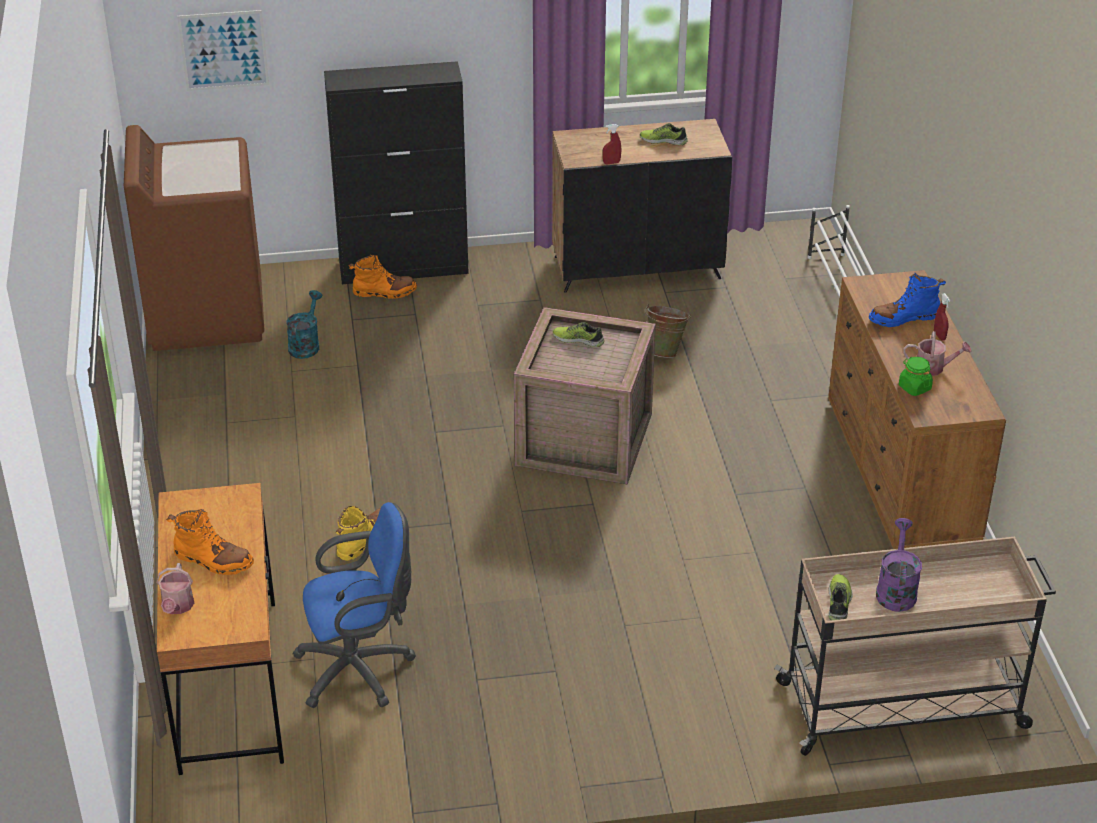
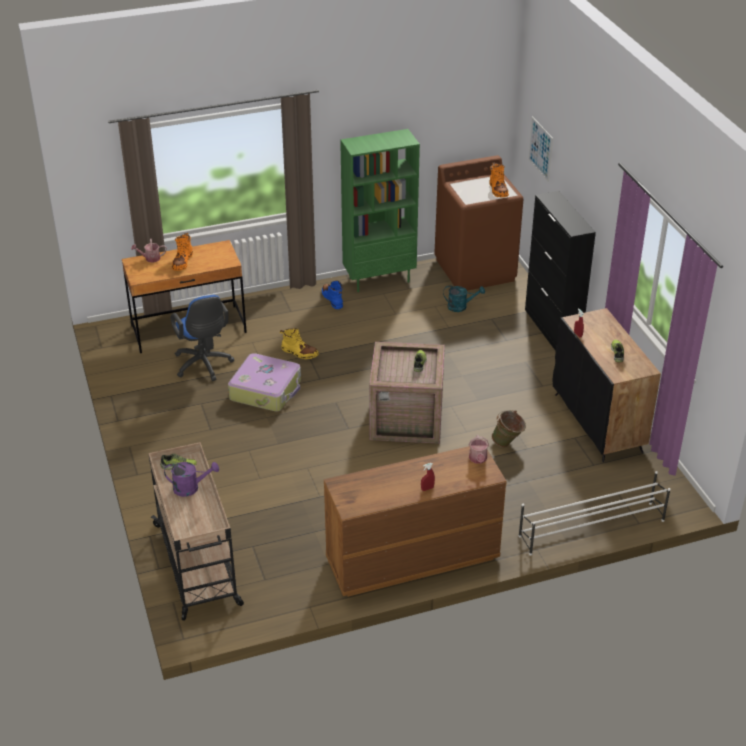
camera: 80 degrees right, 0 degrees up
orange boot [349,254,417,299] -> orange boot moved to [489,162,509,197]
blue boot [869,273,946,327] -> blue boot moved to [322,281,343,309]
green jar [899,357,933,396] -> none
watering can [903,331,971,376] -> watering can moved to [469,435,489,464]
none -> suitcase [228,353,301,412]
none -> green bookcase [340,129,420,292]

